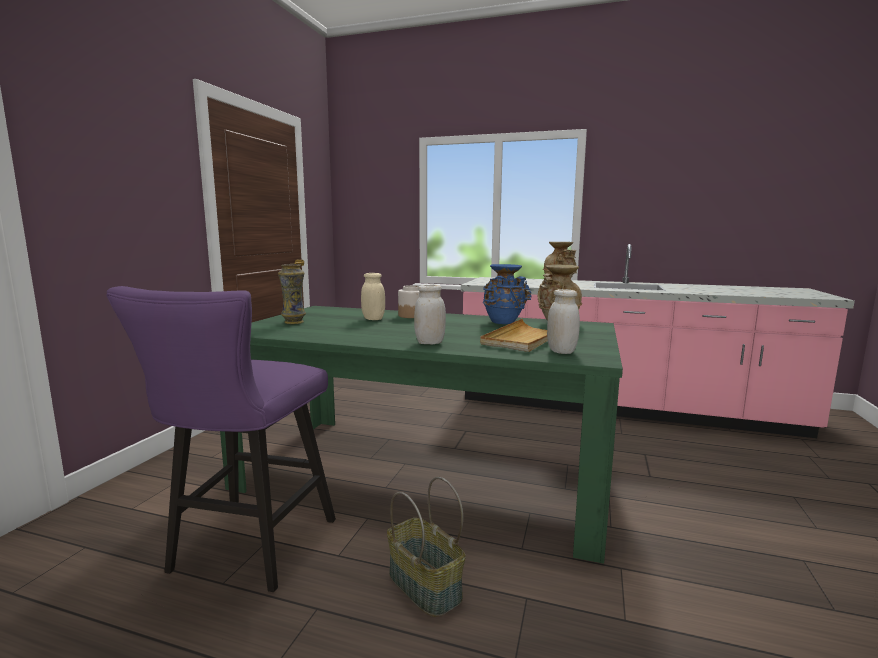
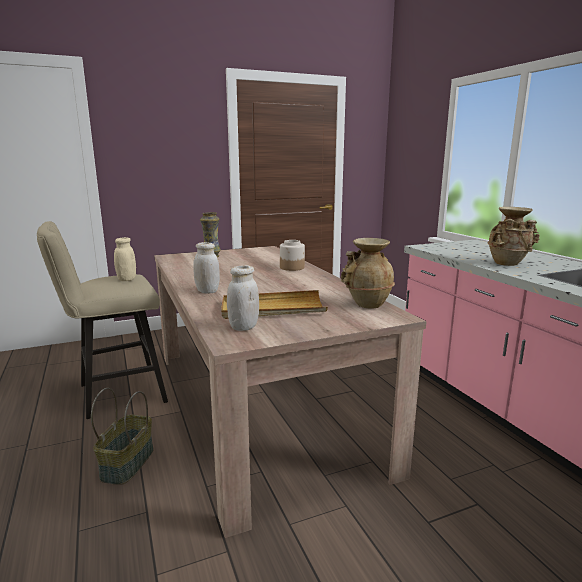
camera: 50 degrees right, 5 degrees up
purple stool [107,286,336,592] -> beige stool [37,221,168,419]
green dining table [220,306,623,564] -> beige dining table [154,246,427,538]
beige jar [361,273,385,320] -> beige jar moved to [114,237,136,281]
blue vase [483,264,532,324] -> none

